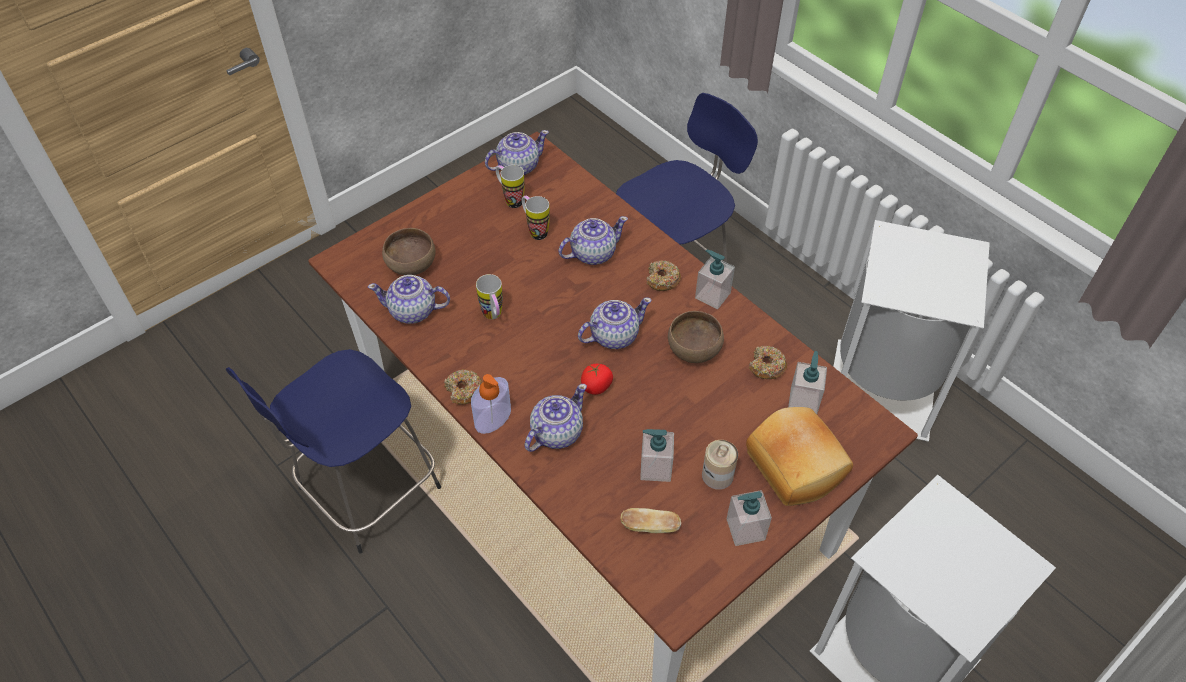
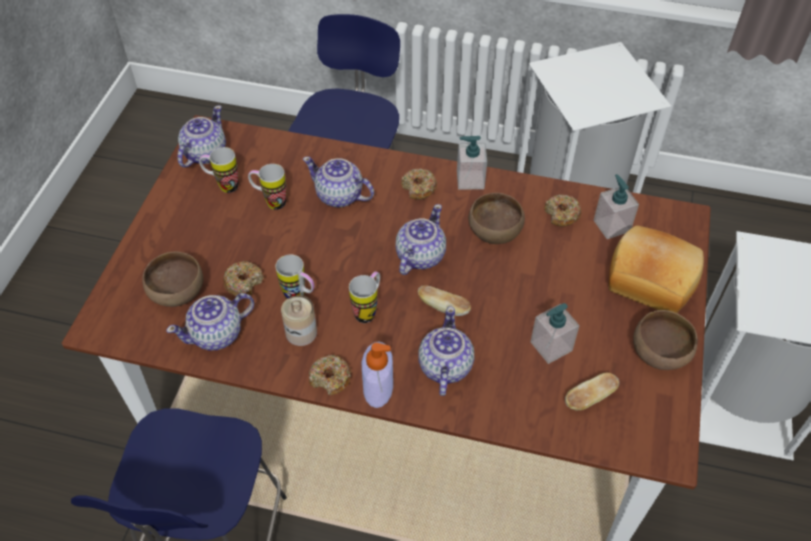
camera: 35 degrees left, 0 degrees up
teapot [559,216,628,265] -> teapot turned 90 degrees counterclockwise [303,157,374,207]
tomato [581,364,613,395] -> bread [418,285,471,316]
can [702,440,738,490] -> can moved to [281,295,317,346]
soap dispenser [727,490,772,546] -> brown bowl [633,310,698,370]
none -> donut [223,261,264,296]
none -> mug [349,271,380,323]

